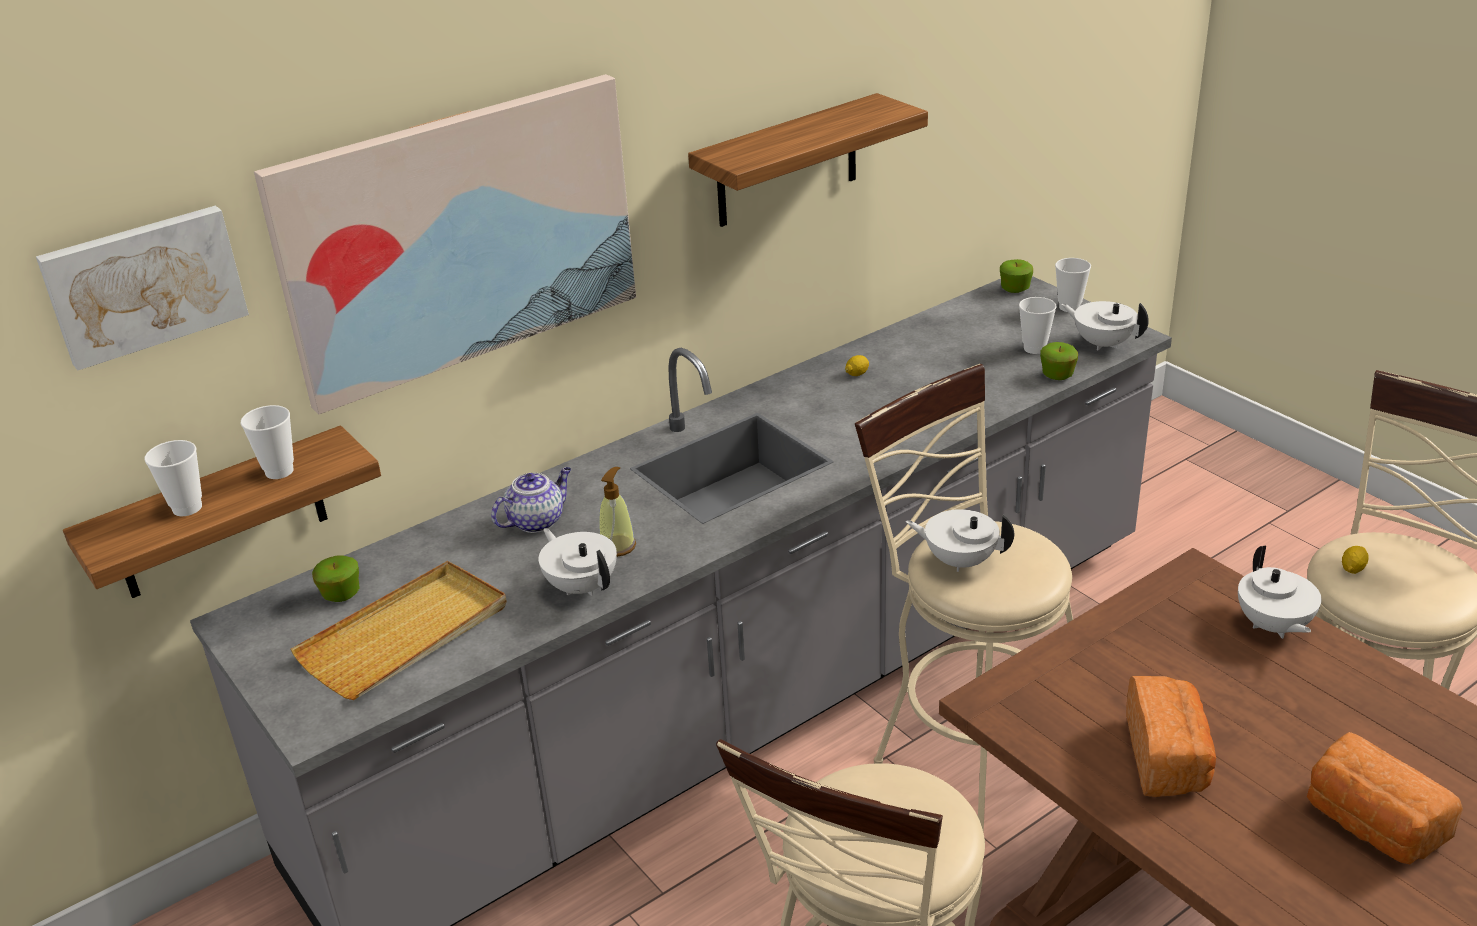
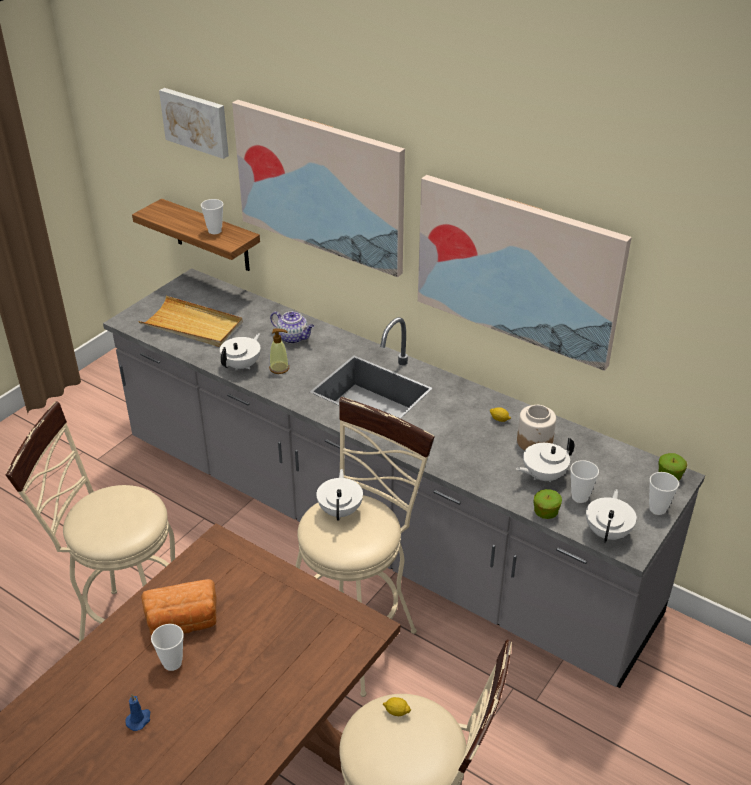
camera: 70 degrees right, 5 degrees up
cup [144,440,202,516] -> cup moved to [151,624,184,671]
apple [312,556,360,602] -> none
shelf [688,93,928,227] -> picture [418,175,632,371]
white teapot [1238,546,1322,639] -> white teapot moved to [516,437,575,482]
bread [1307,732,1463,864] -> blue candle [125,694,150,731]
none -> jar [517,405,556,450]

